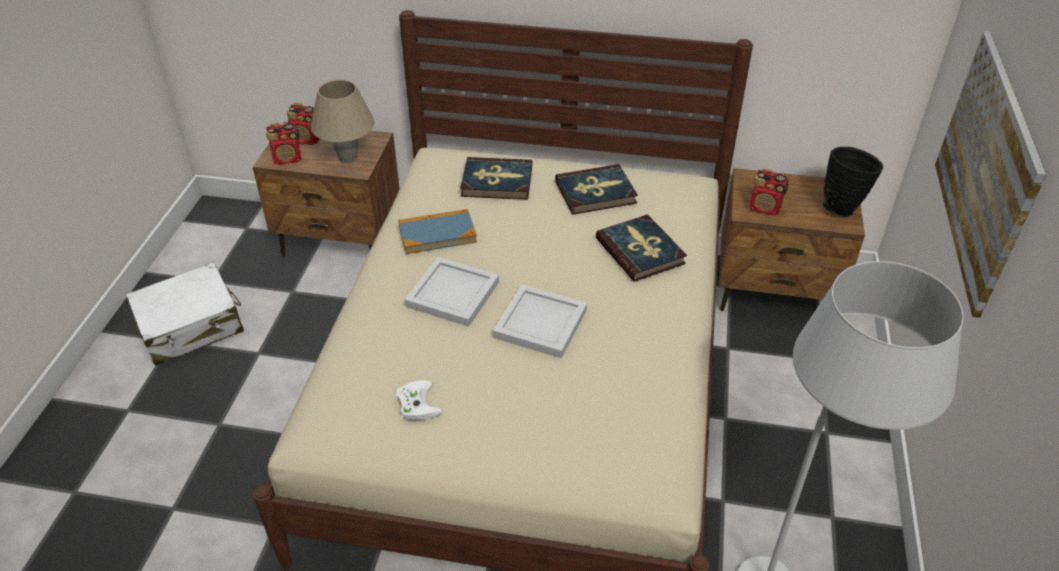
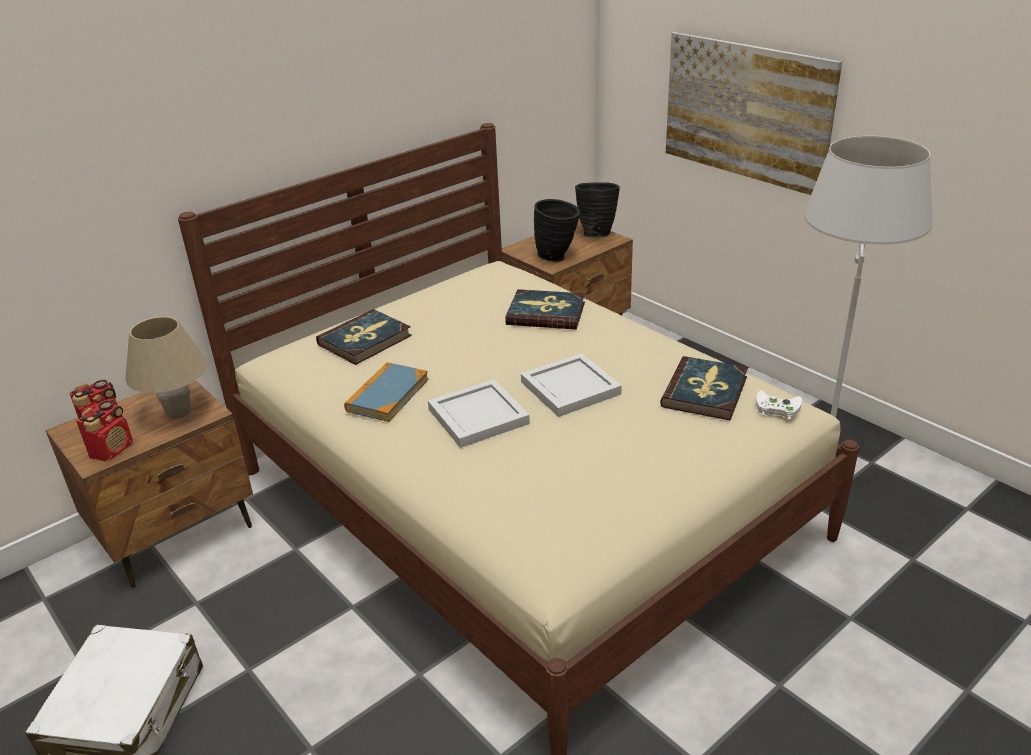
camera: 50 degrees left, 10 degrees down
white game controller [396,380,442,420] -> white game controller moved to [756,391,802,420]
book [555,164,638,215] -> book moved to [660,356,748,420]
radio [750,169,789,216] -> black vase [534,199,580,262]

